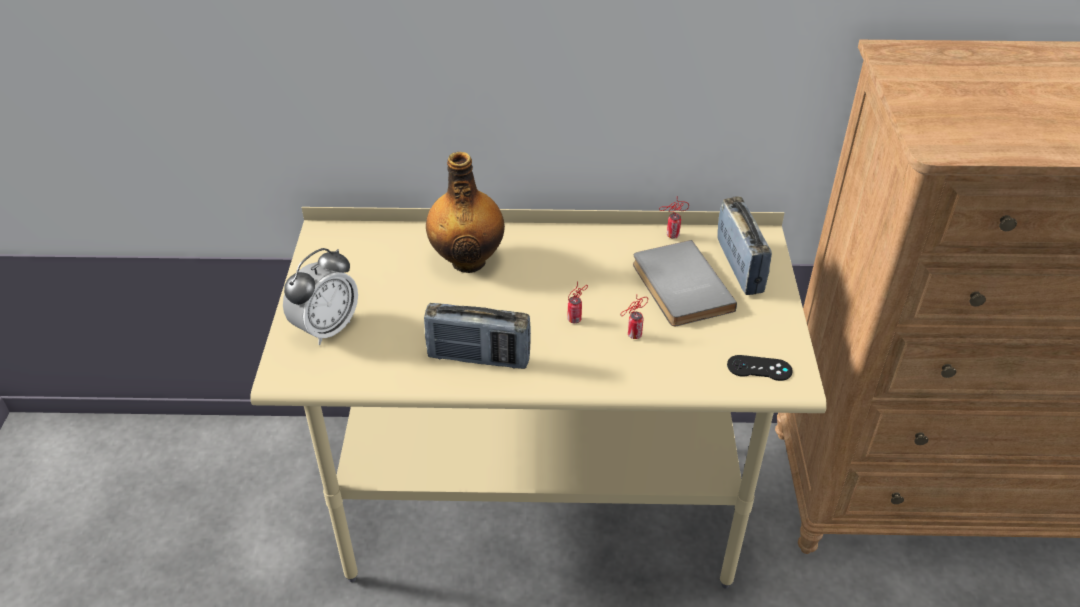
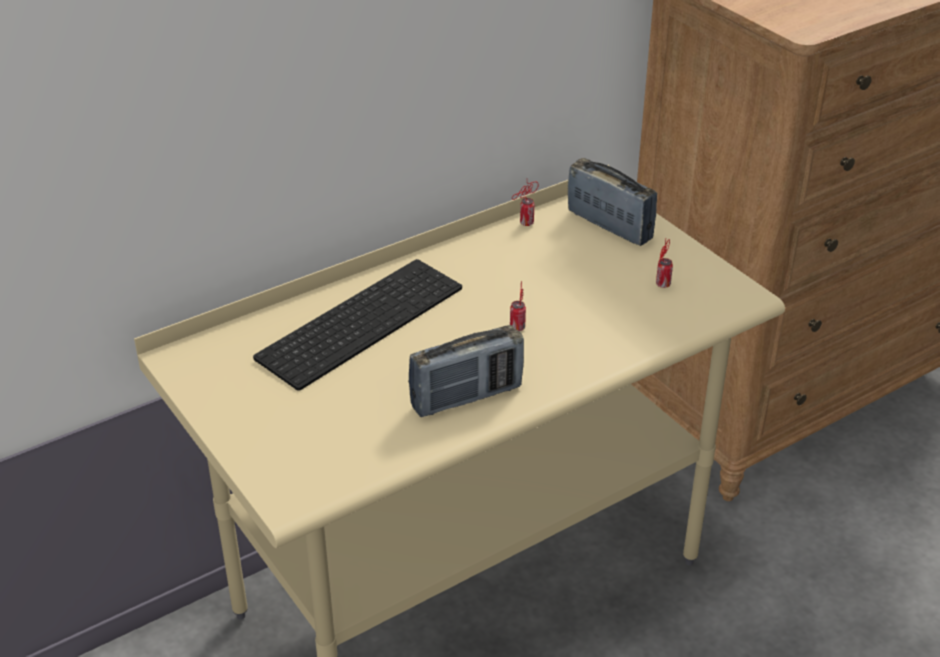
camera: 35 degrees left, 5 degrees down
alarm clock [283,248,358,345] -> none
bottle [426,152,505,273] -> keyboard [253,259,462,391]
can [620,295,648,339] -> can moved to [656,238,673,288]
grey book [633,240,737,326] -> none
black game controller [727,355,793,381] -> none

